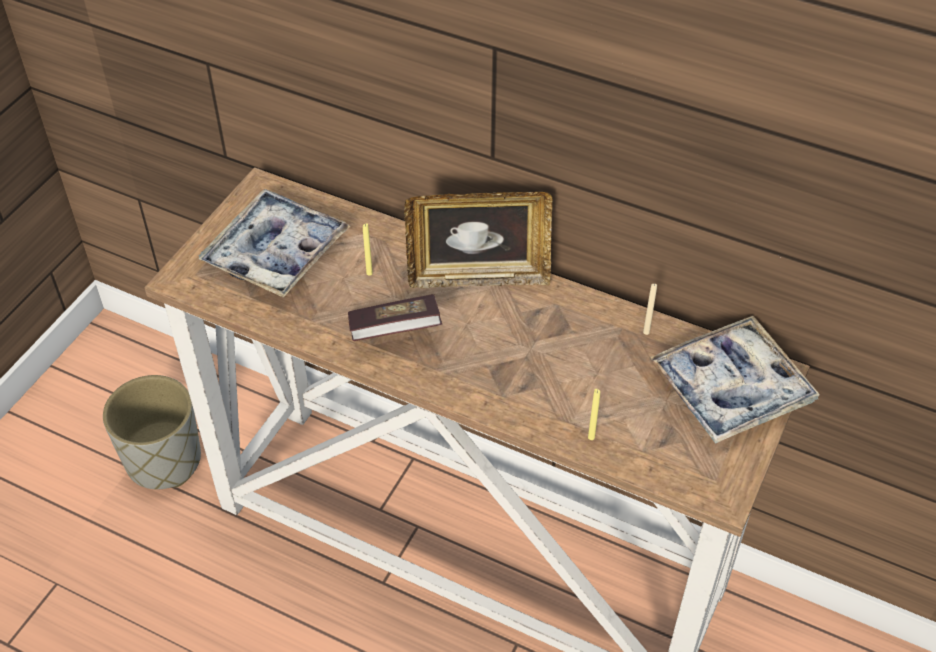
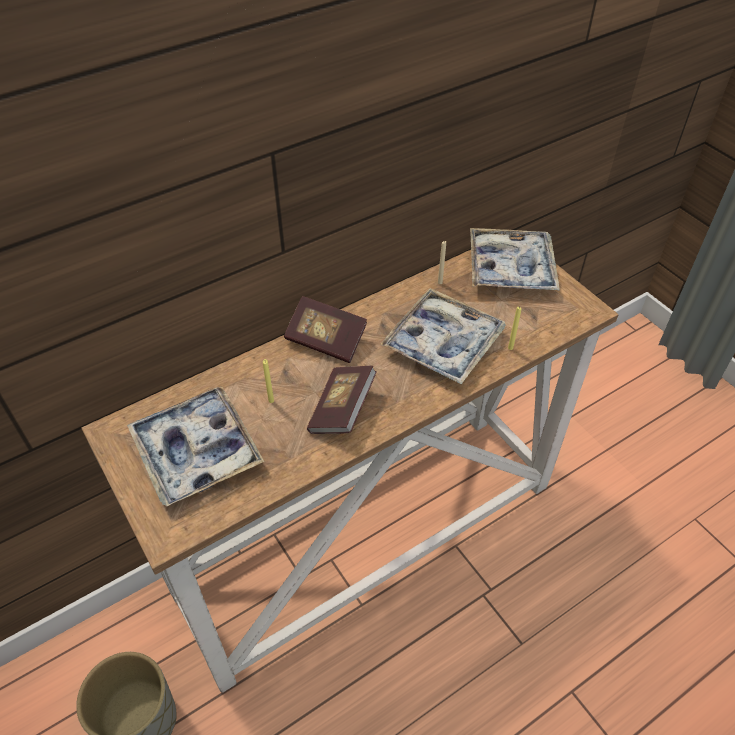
camera: 60 degrees left, 0 degrees up
picture frame [404,192,553,288] -> book [284,296,367,363]
none -> tray [380,288,506,385]

